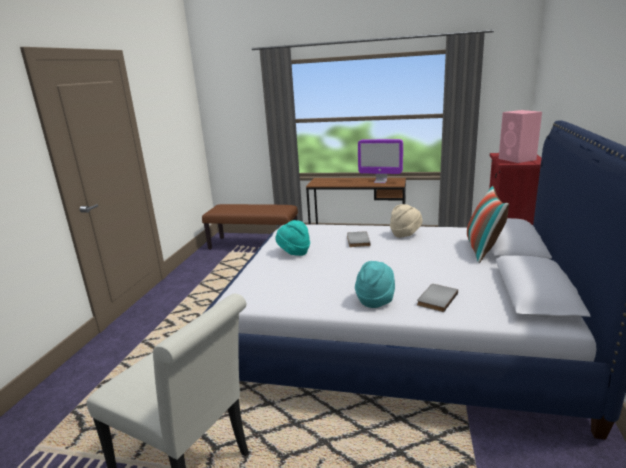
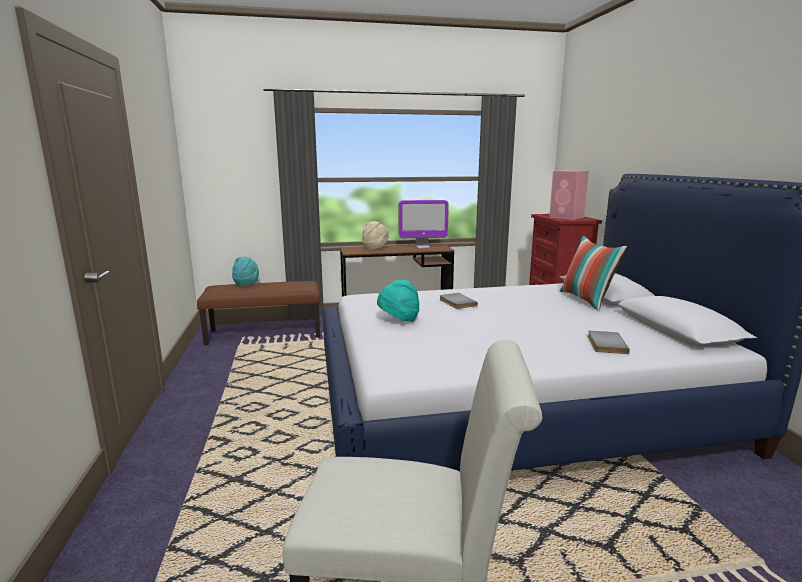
camera: 25 degrees left, 5 degrees down
turquoise hat [355,261,395,308] -> turquoise hat moved to [232,256,259,286]
beige hat [390,204,423,238] -> beige hat moved to [362,221,389,250]

